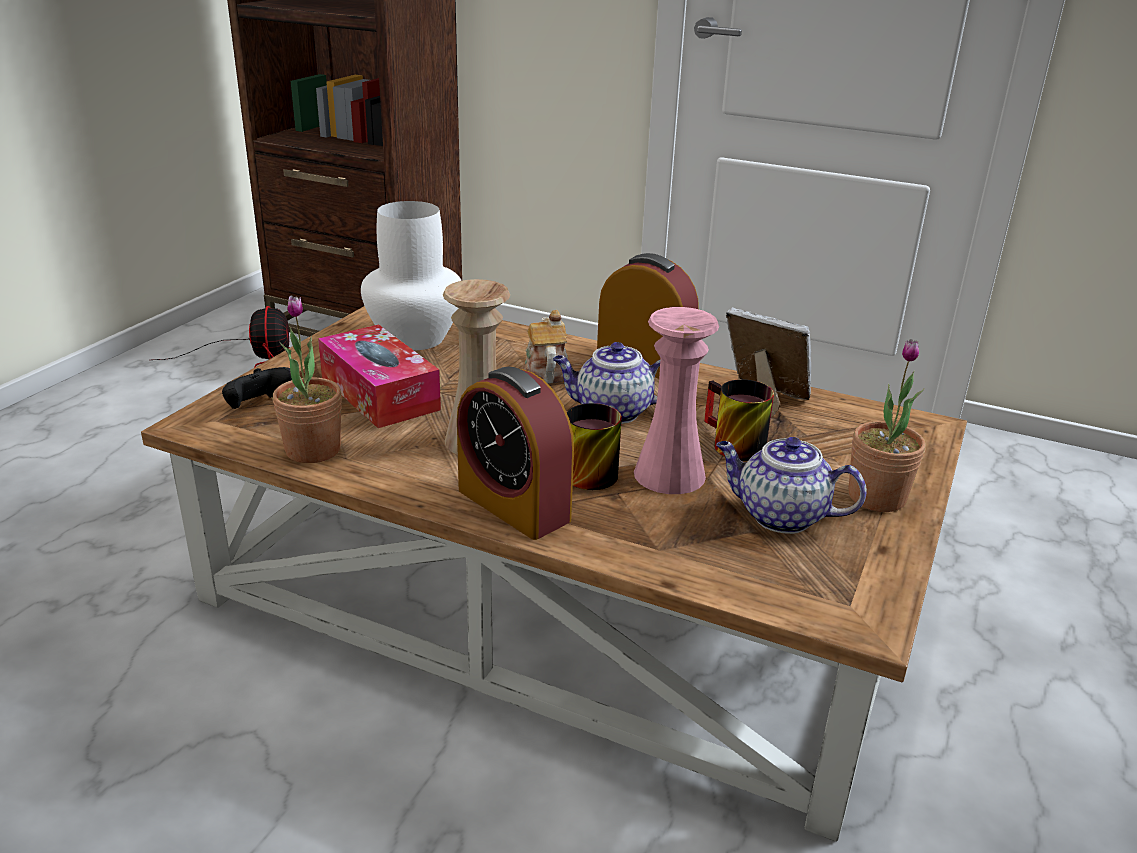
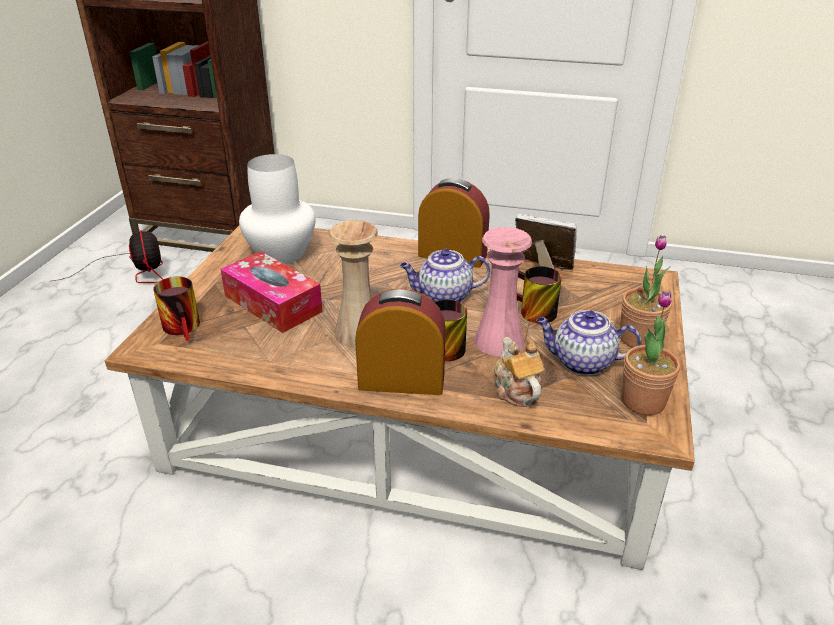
camera: 10 degrees left, 5 degrees up
black game controller [222,367,292,409] -> mug [153,277,200,341]
potted plant [273,295,342,463] -> potted plant moved to [622,291,680,415]
alarm clock [457,367,574,540] -> alarm clock turned 150 degrees clockwise [355,288,446,395]
teapot [522,310,568,384] -> teapot moved to [494,337,545,407]

